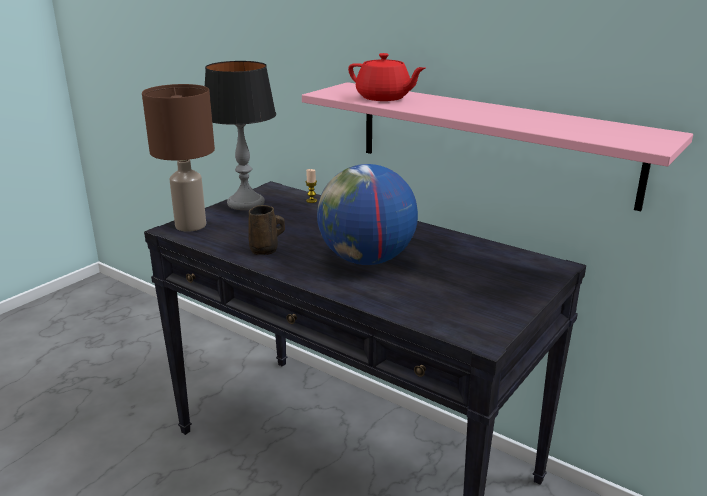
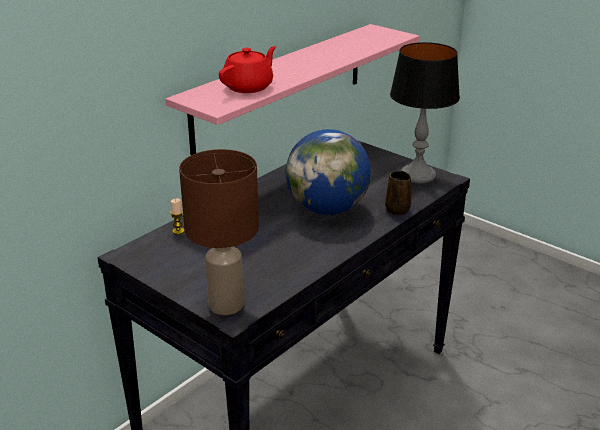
camera: 85 degrees left, 5 degrees up
table lamp [205,61,276,210] -> table lamp moved to [390,42,460,184]
brown mug [248,205,285,255] -> brown mug moved to [385,171,411,215]

